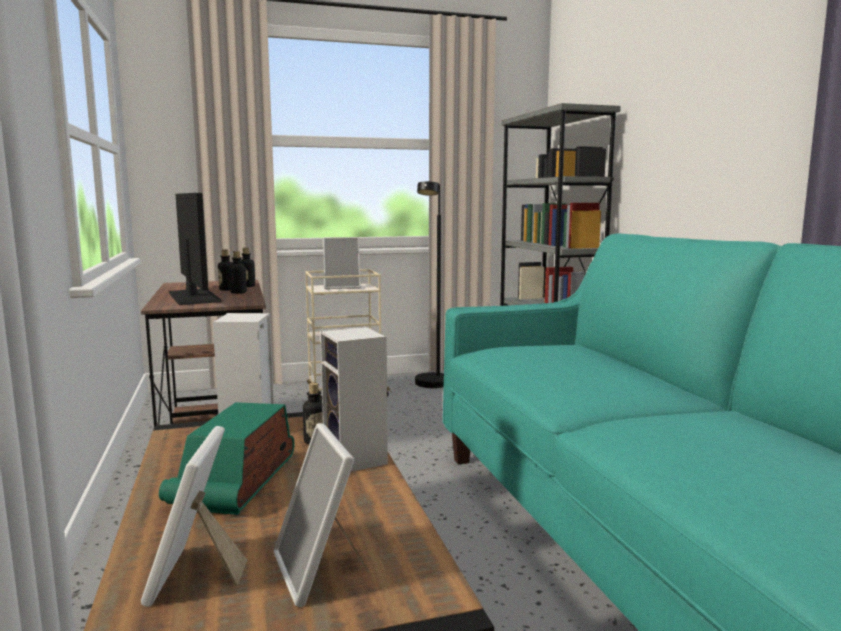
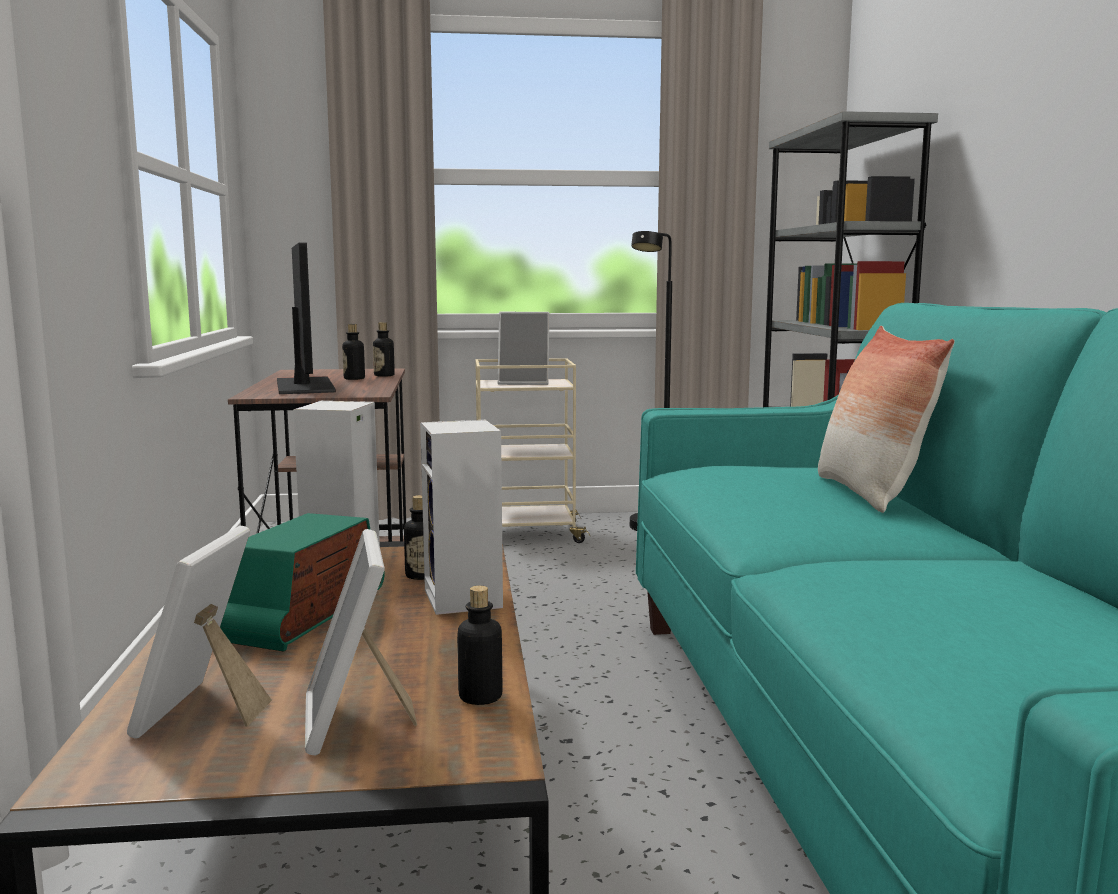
camera: 10 degrees right, 0 degrees up
bottle [229,251,247,294] -> bottle moved to [457,586,502,705]
none -> pillow [818,326,955,513]

